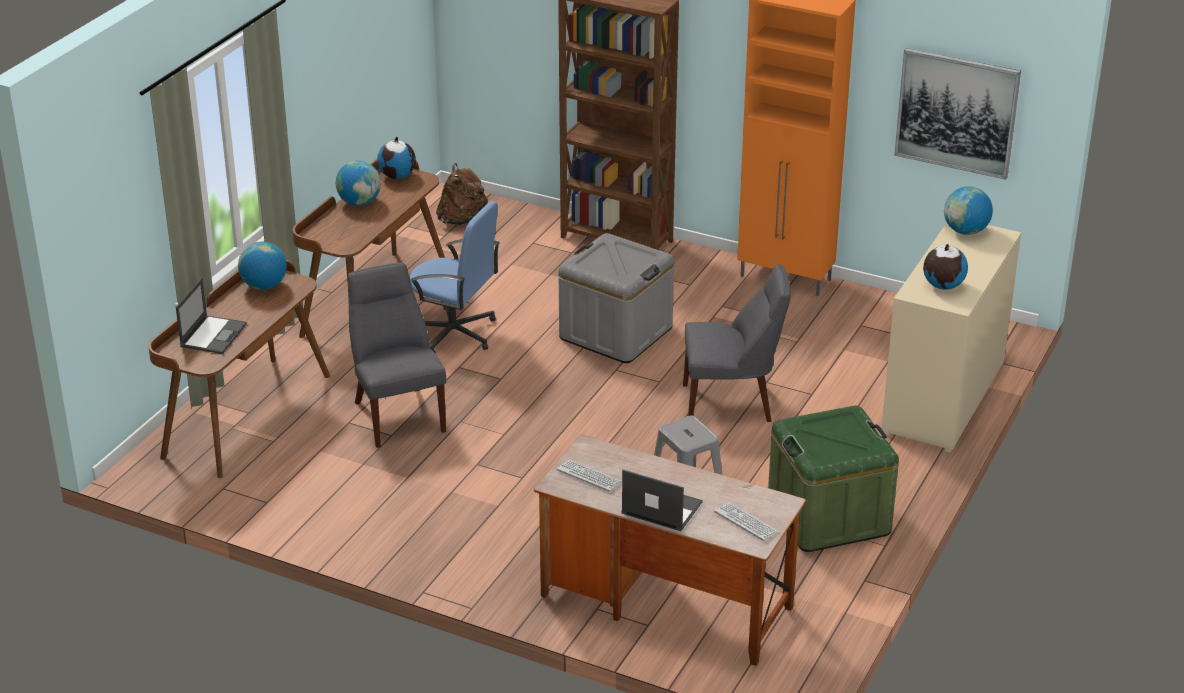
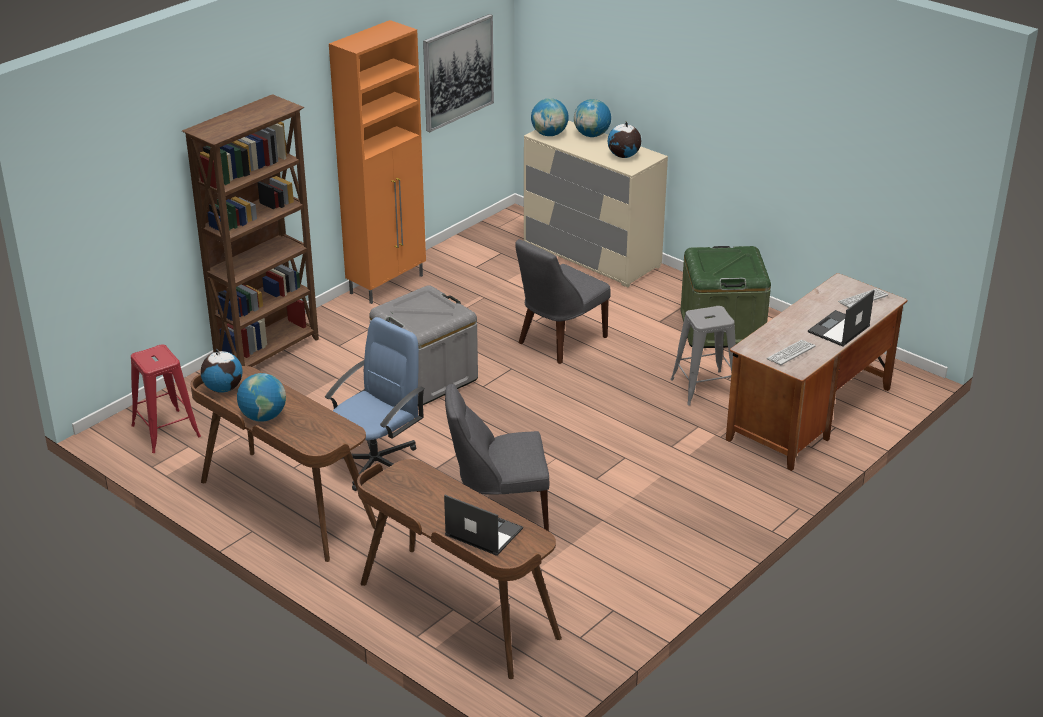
camera: 75 degrees left, 0 degrees up
globe [238,242,287,290] -> globe moved to [574,99,611,137]
brown backpack [436,163,488,225] -> red stool [131,344,201,453]
grey chair [683,264,791,422] -> grey chair turned 150 degrees counterclockwise [515,239,611,364]

